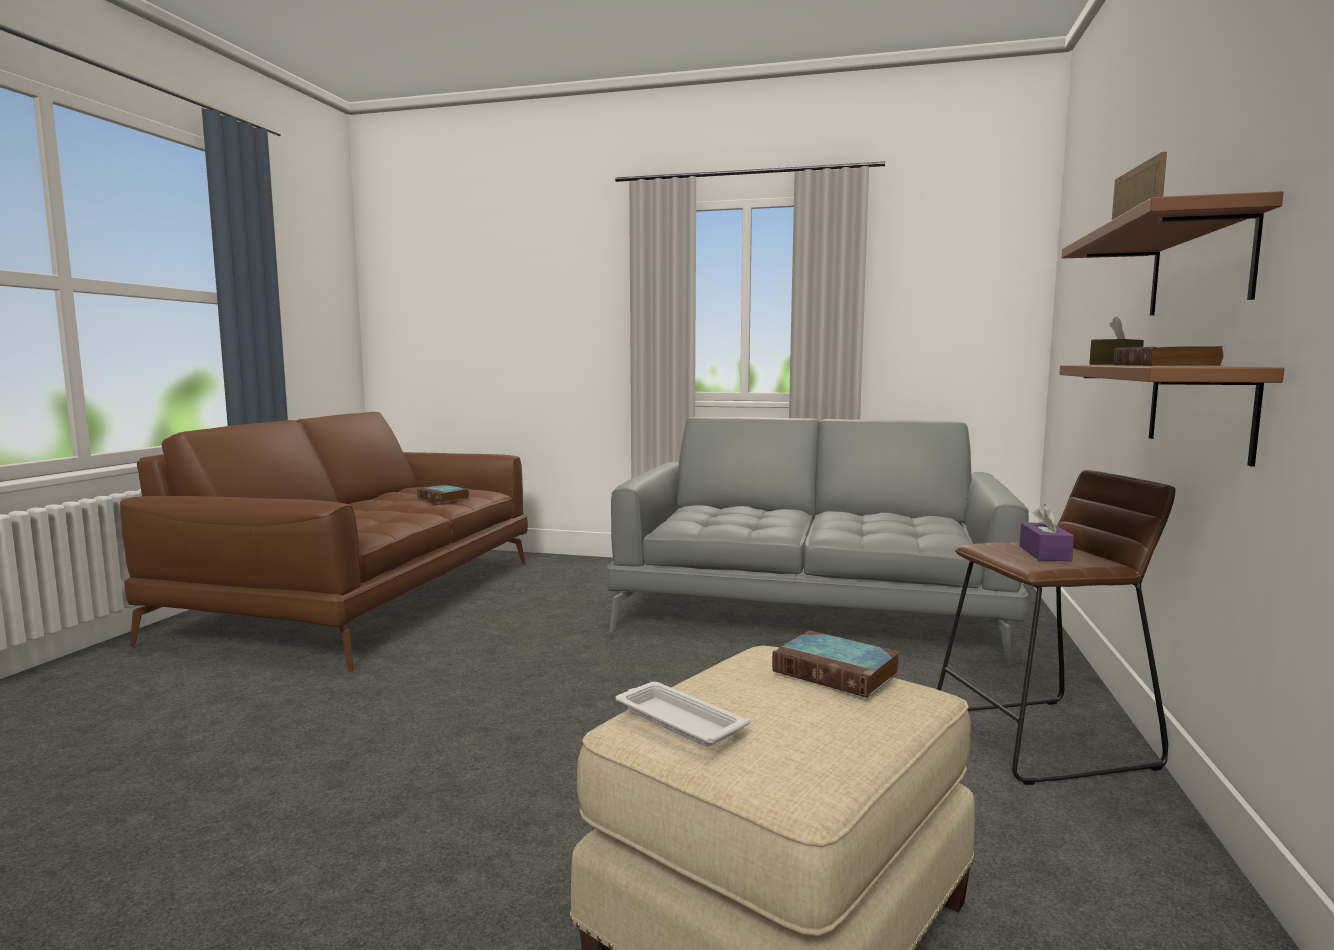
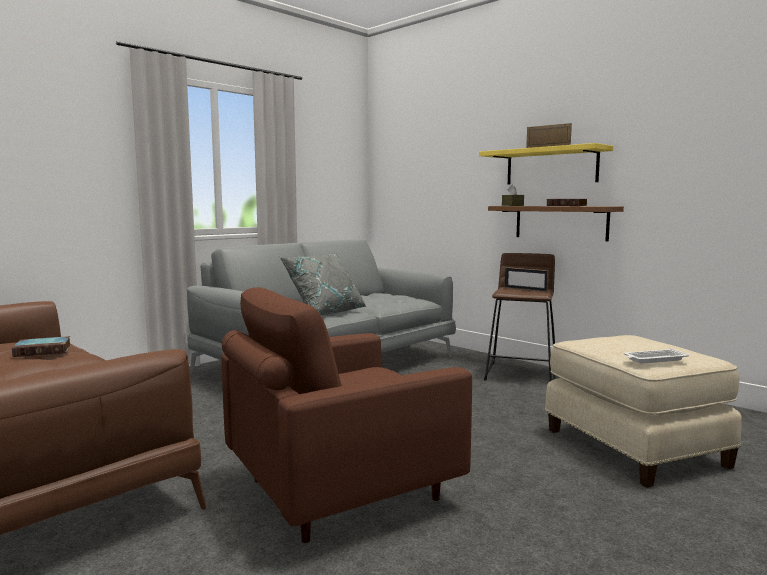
camera: 60 degrees left, 0 degrees up
book [772,630,900,698] -> none
purple tissue box [1019,504,1074,561] -> picture frame [504,267,549,292]
brown shelf [1062,191,1284,315] -> yellow shelf [479,143,613,184]
none -> brown armchair [221,287,472,543]
none -> grey pillow [280,252,366,315]

